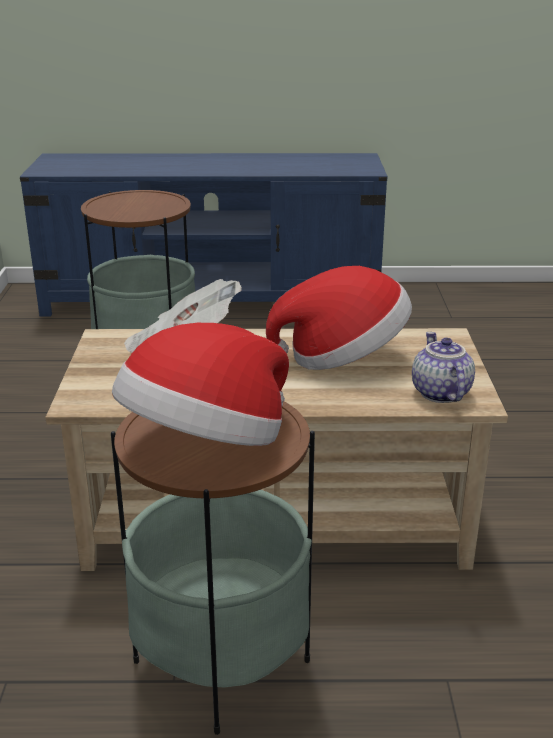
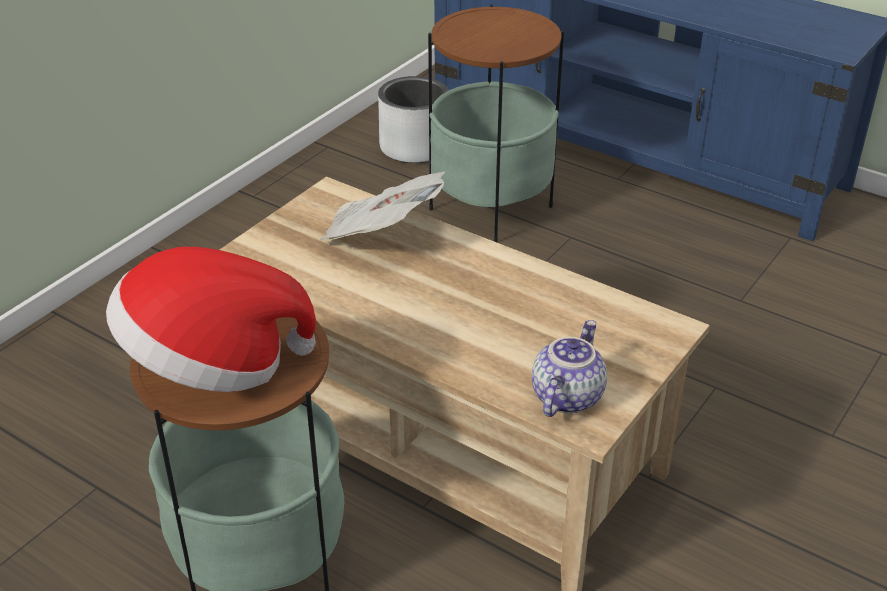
camera: 35 degrees right, 10 degrees up
hat [266,266,412,370] -> none
none -> grey planter [378,76,449,163]

